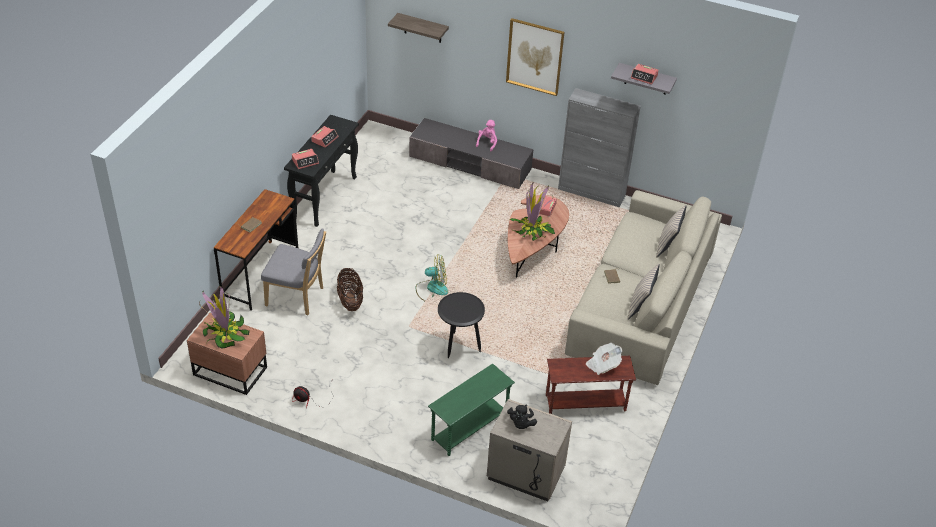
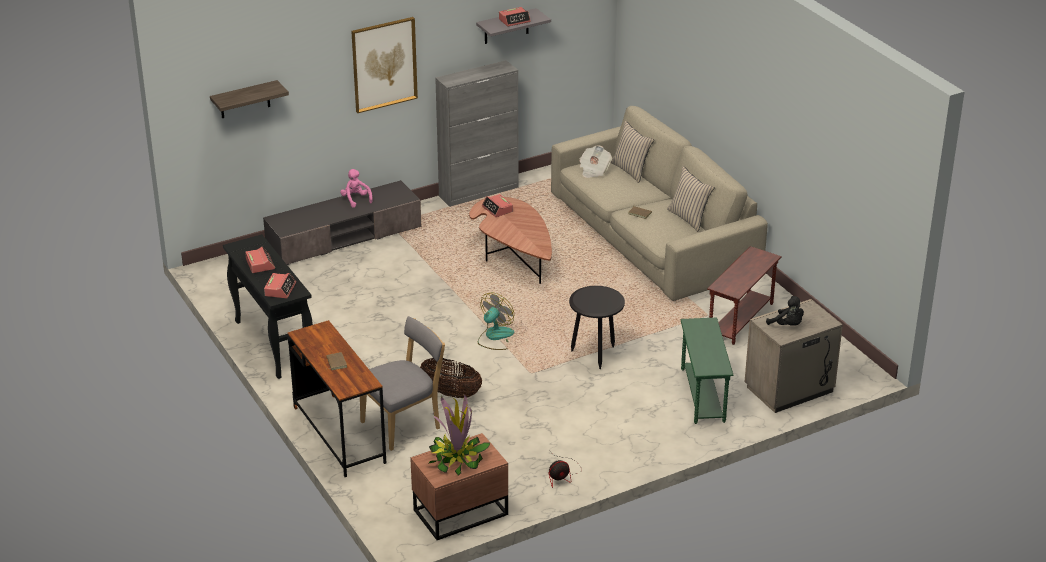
camera: 50 degrees left, 10 degrees down
potted plant [509,182,555,241] -> none
newspaper [586,343,623,375] -> newspaper moved to [579,145,612,178]

